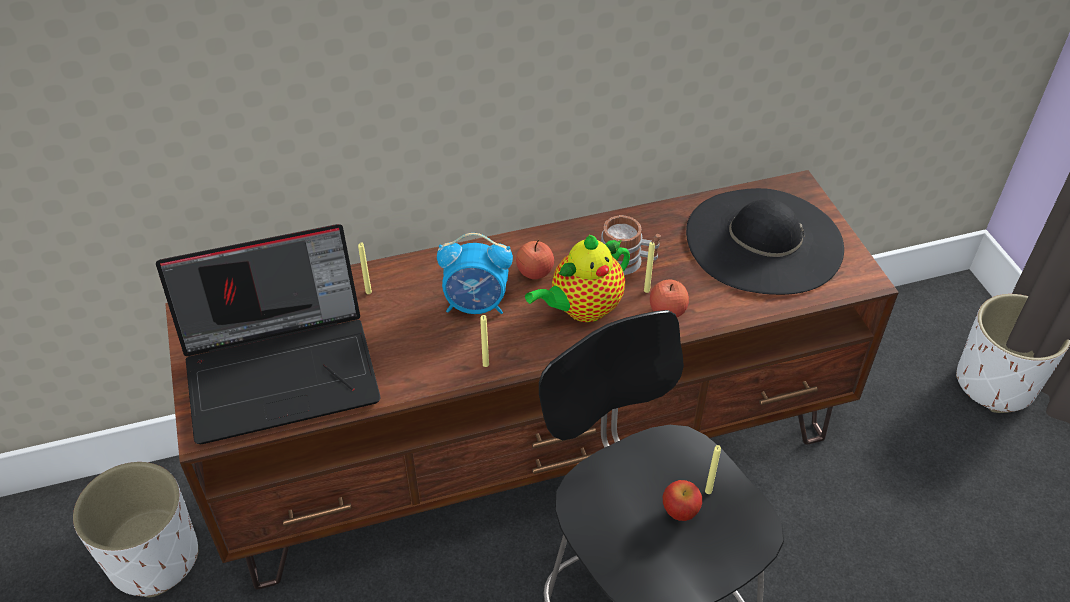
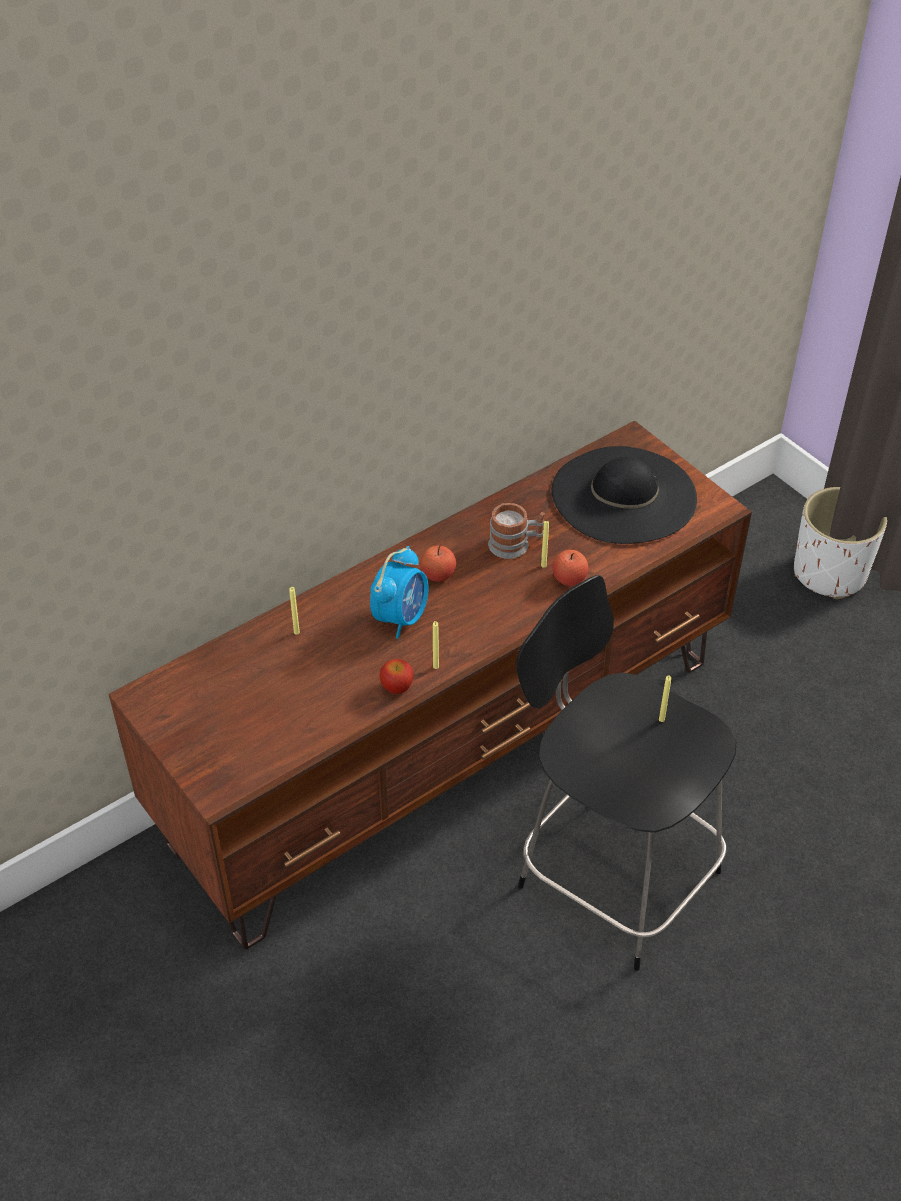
camera: 20 degrees left, 0 degrees up
white planter [73,462,198,597] -> none
laptop [156,224,381,444] -> none
alarm clock [437,233,513,314] -> alarm clock turned 45 degrees counterclockwise [370,546,429,639]
teapot [525,235,630,322] -> none
apple [663,480,702,521] -> apple moved to [379,659,413,694]

